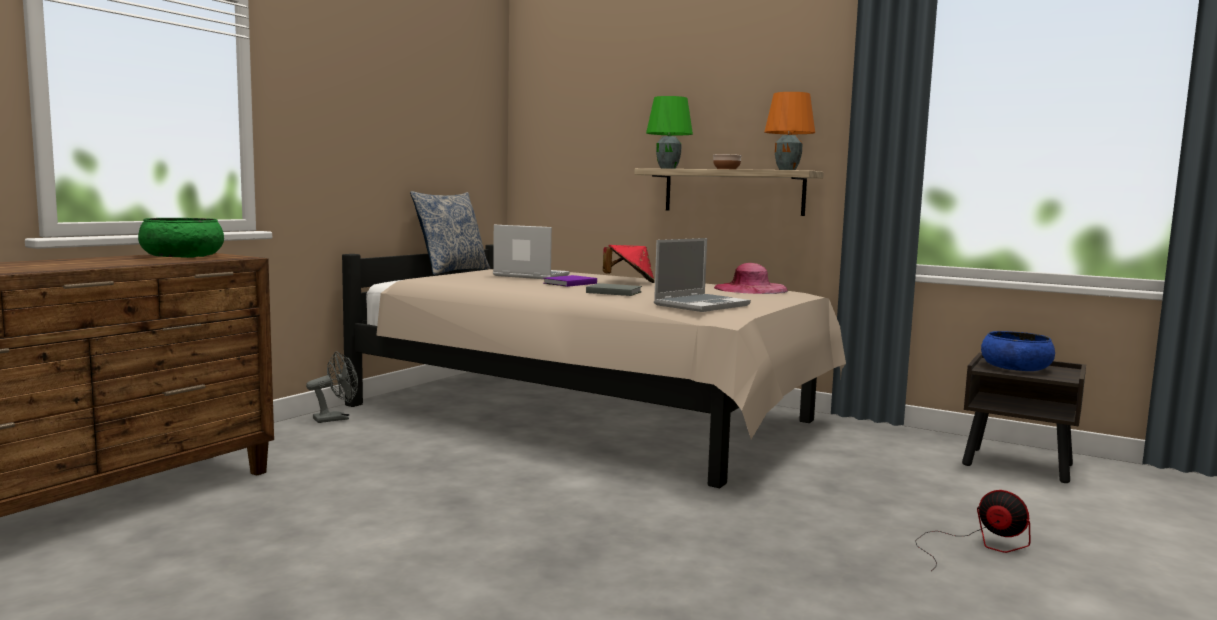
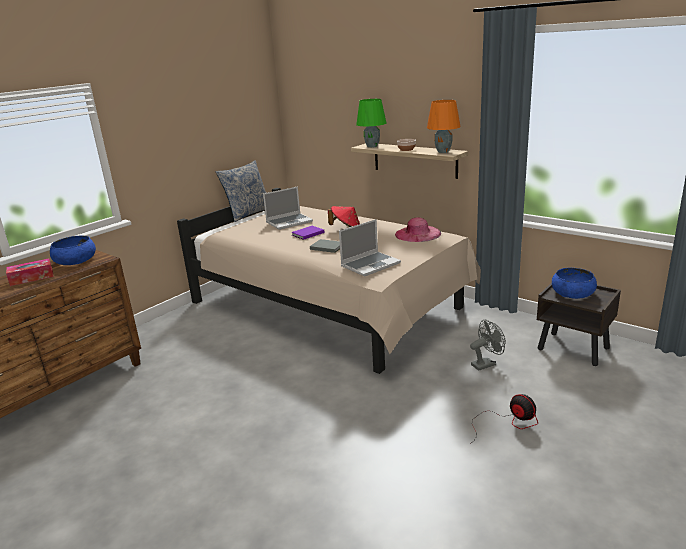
camera: 10 degrees right, 15 degrees up
green bowl [138,218,224,258] -> blue bowl [50,236,96,265]
grey fan [306,351,358,423] -> grey fan moved to [470,320,505,371]
laptop [493,225,570,279] -> laptop turned 120 degrees clockwise [263,186,313,230]
none -> tissue box [6,258,54,286]

